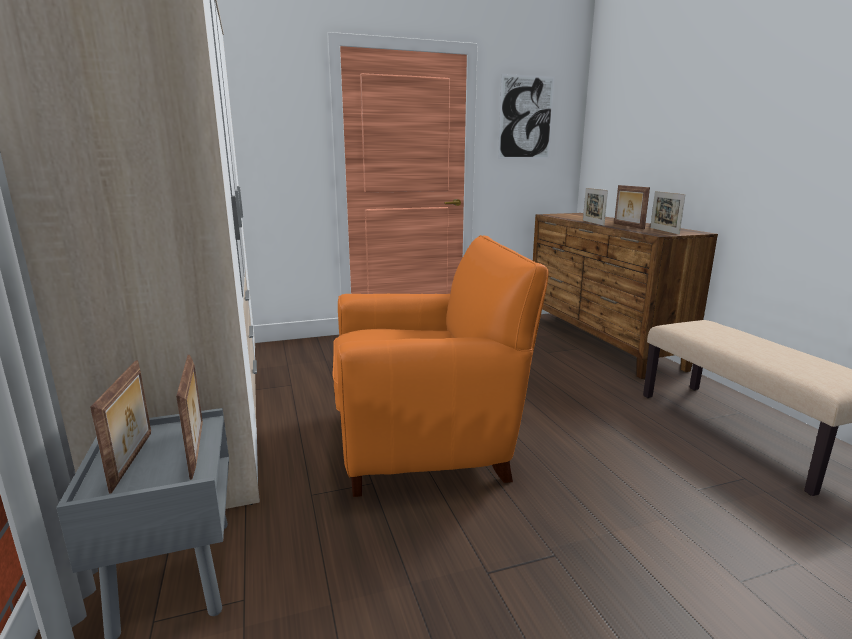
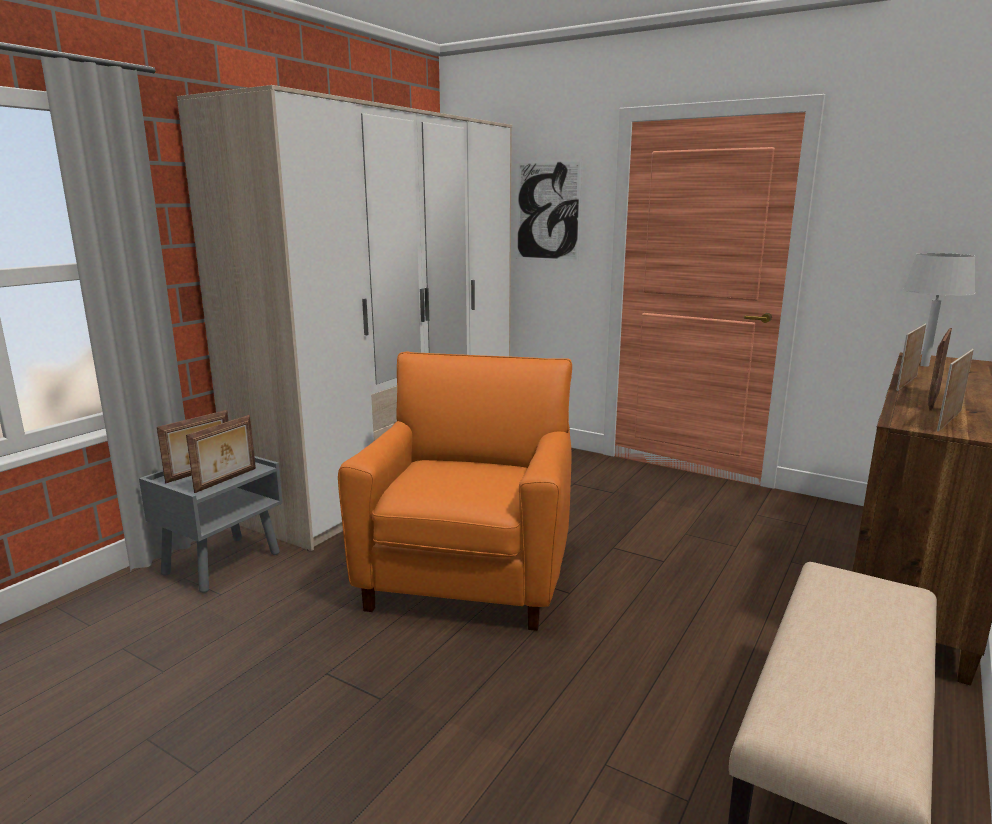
camera: 50 degrees right, 0 degrees up
orange armchair [332,235,549,497] -> orange armchair turned 120 degrees counterclockwise [338,351,572,631]
picture [498,74,555,159] -> picture moved to [516,159,582,262]
none -> grey table lamp [903,253,975,367]

